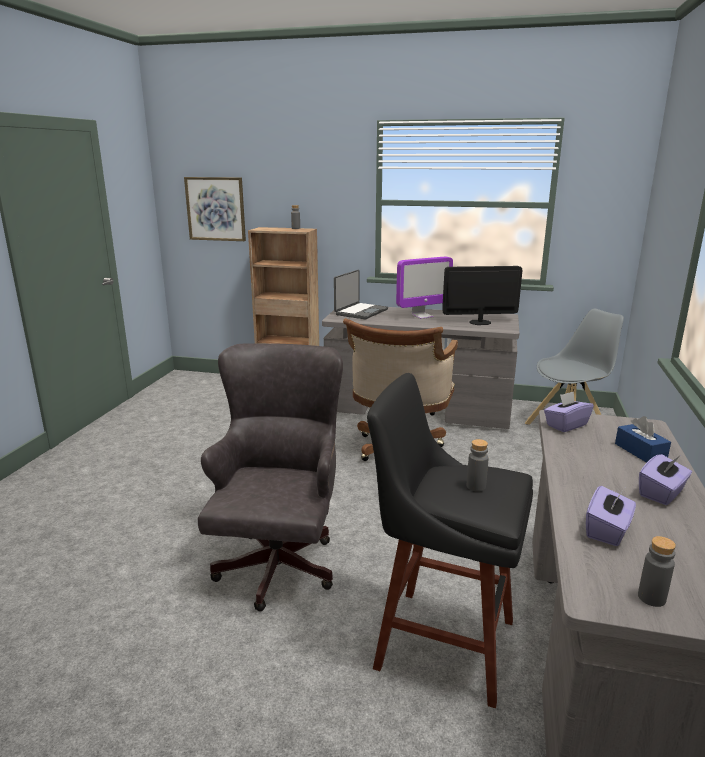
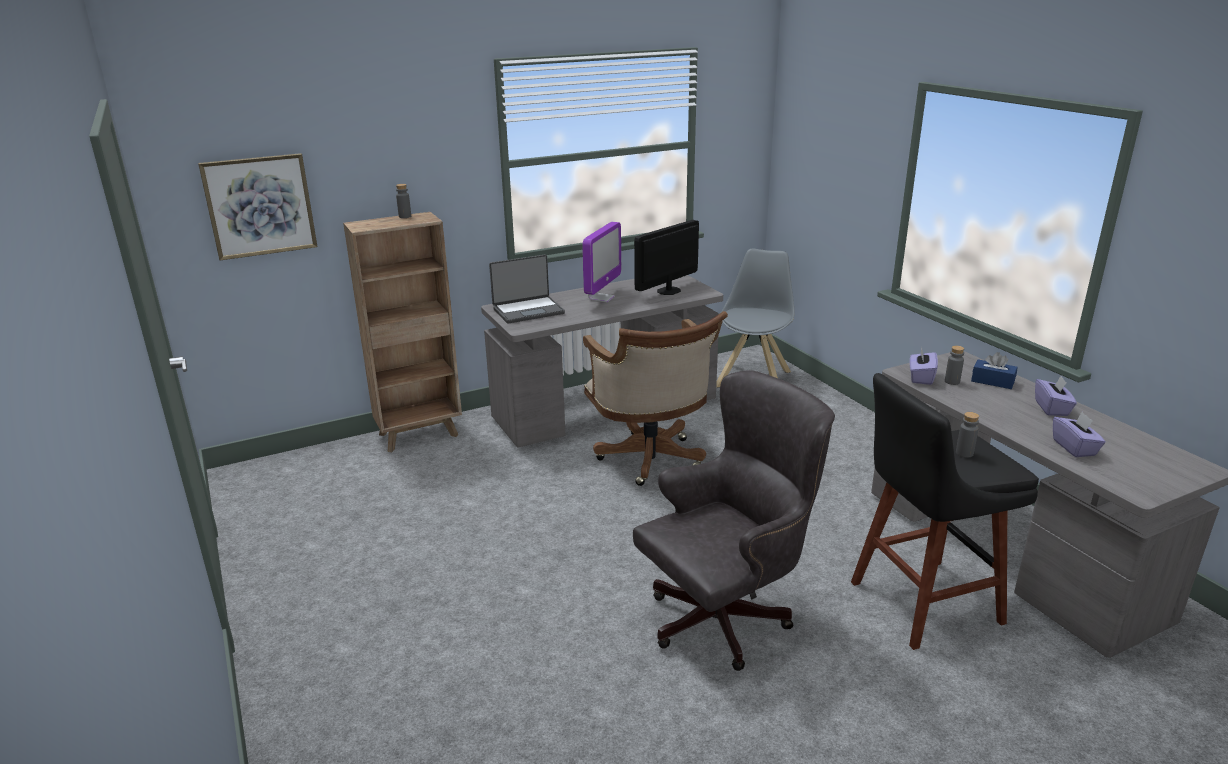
camera: 40 degrees left, 5 degrees up
grey office chair [198,343,343,611] -> grey office chair turned 90 degrees clockwise [633,370,835,671]
laptop [334,270,388,319] -> laptop turned 75 degrees clockwise [489,255,565,324]
grey bottle [638,536,676,607] -> grey bottle moved to [945,346,964,385]

